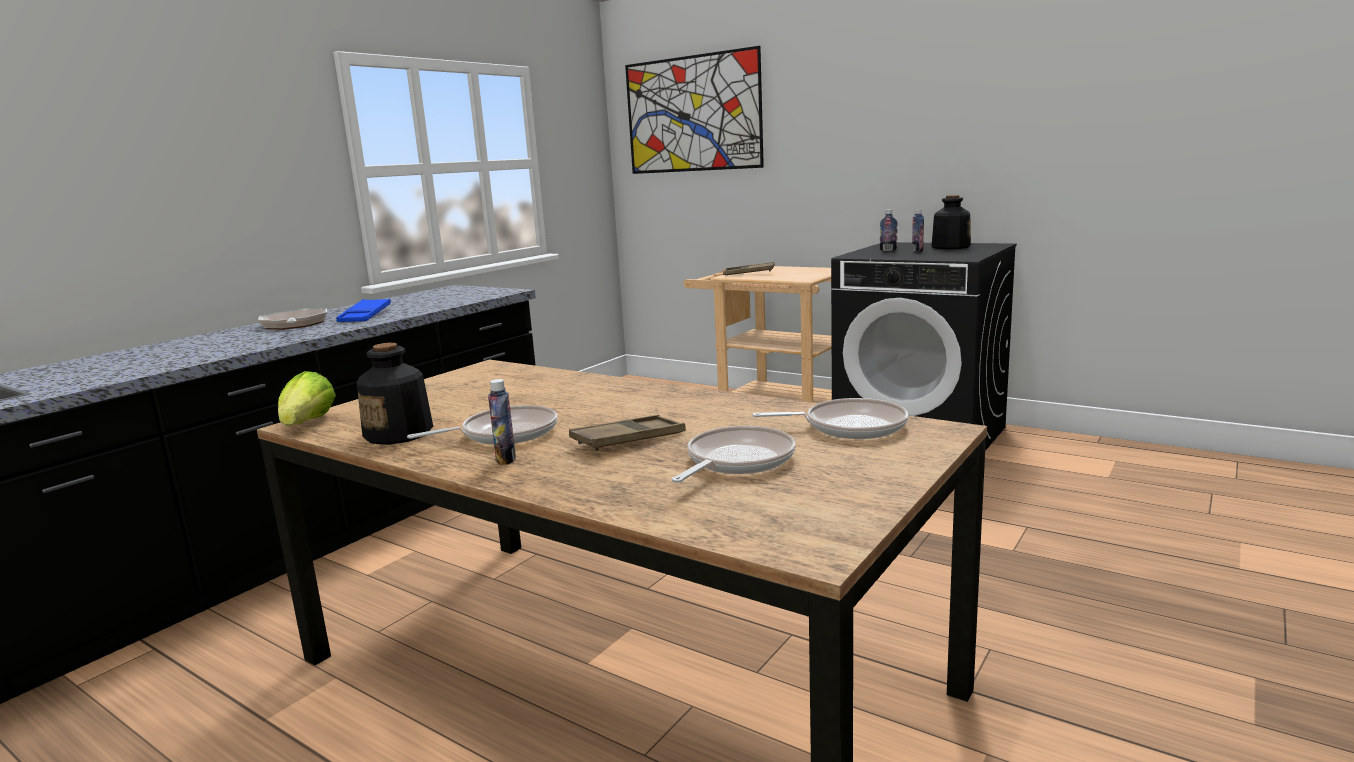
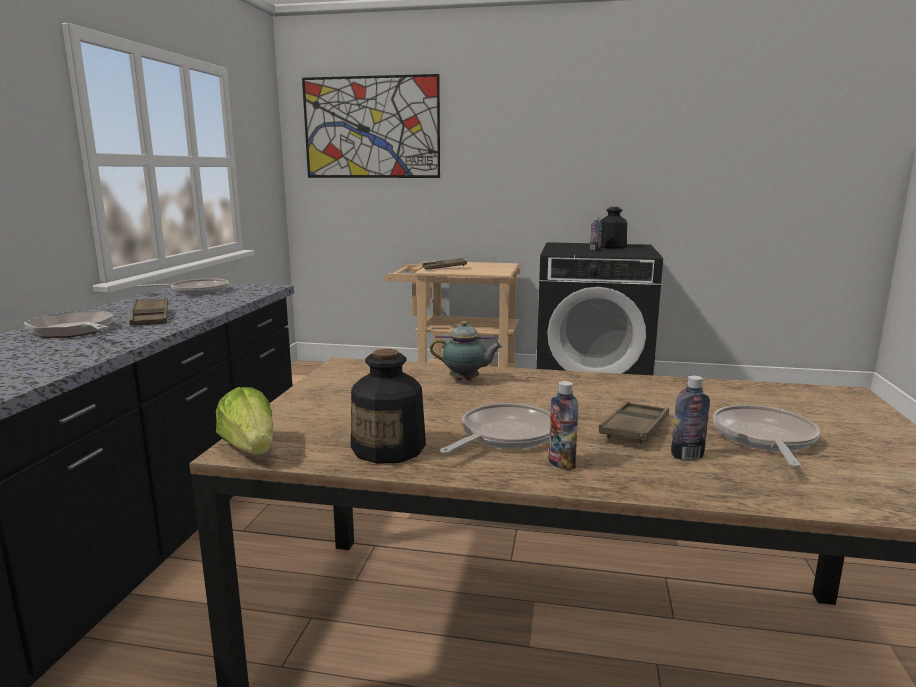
camera: 25 degrees left, 0 degrees up
blue tray [337,298,391,322] -> brown tray [129,298,168,326]
frying pan [752,398,909,439] -> frying pan moved to [137,278,229,295]
bottle [879,209,898,251] -> bottle moved to [671,376,710,460]
none -> teapot [430,321,503,381]

